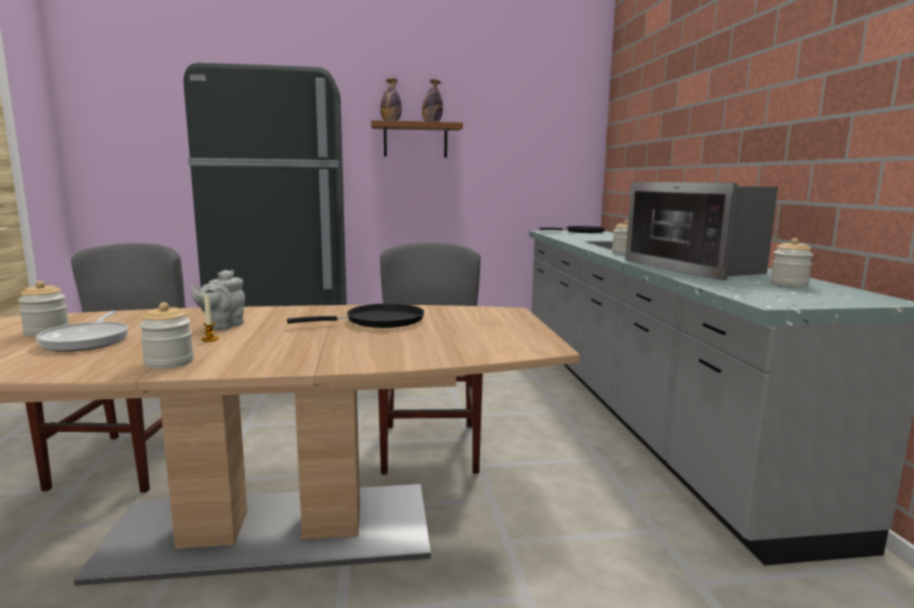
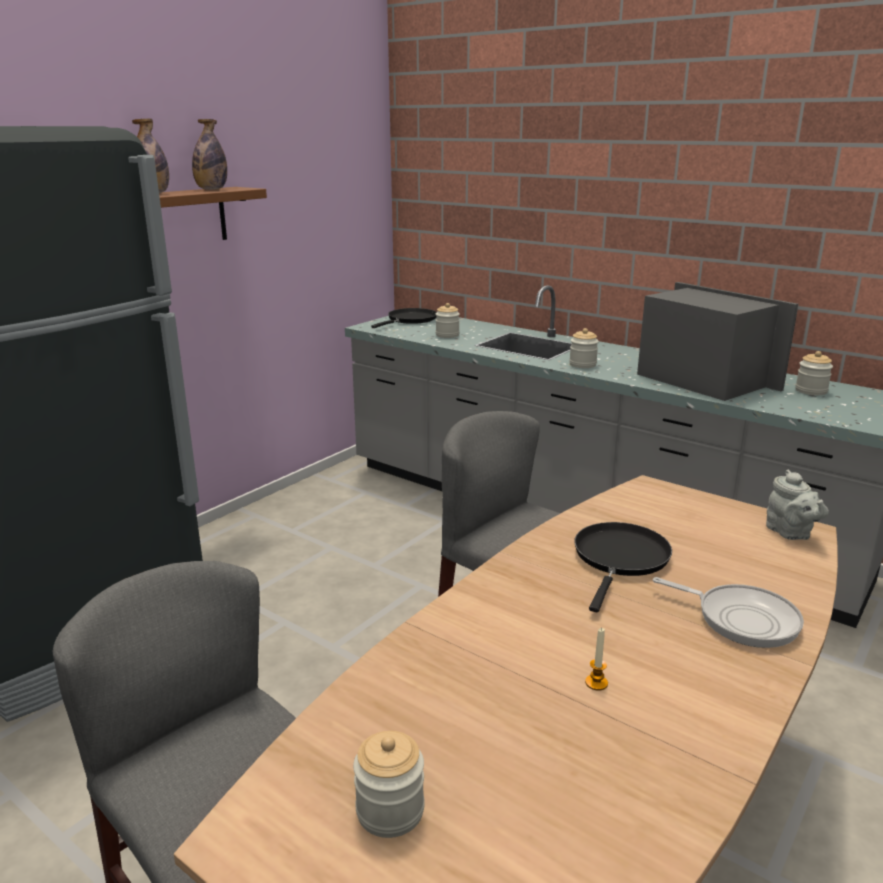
camera: 45 degrees left, 10 degrees up
frying pan [36,311,129,352] -> frying pan moved to [653,577,804,648]
jar [139,302,194,369] -> jar moved to [436,303,460,338]
grey teapot [191,270,245,330] -> grey teapot moved to [766,470,829,540]
microwave [625,182,778,281] -> microwave turned 150 degrees counterclockwise [637,282,799,401]

